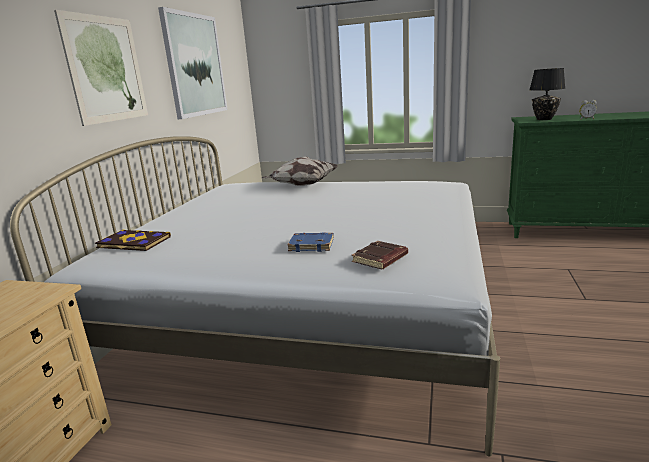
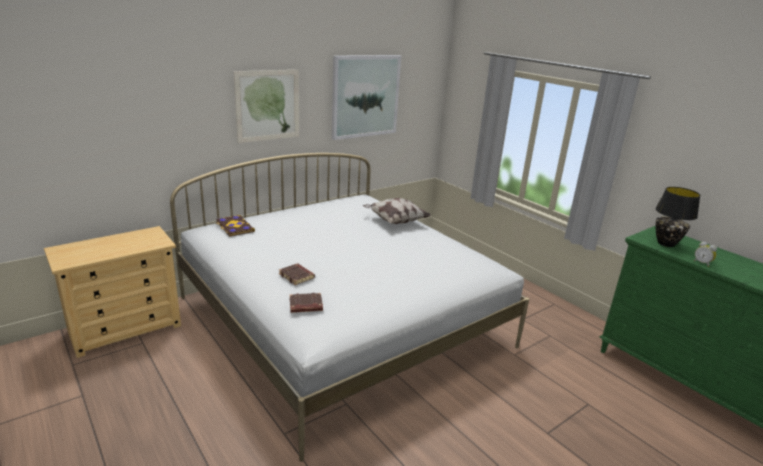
camera: 35 degrees right, 5 degrees up
blue book [287,233,334,252] -> brown book [279,263,315,285]

